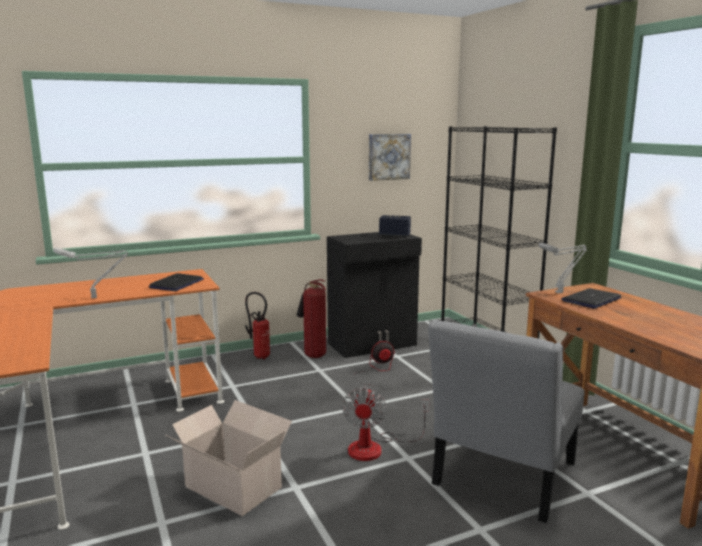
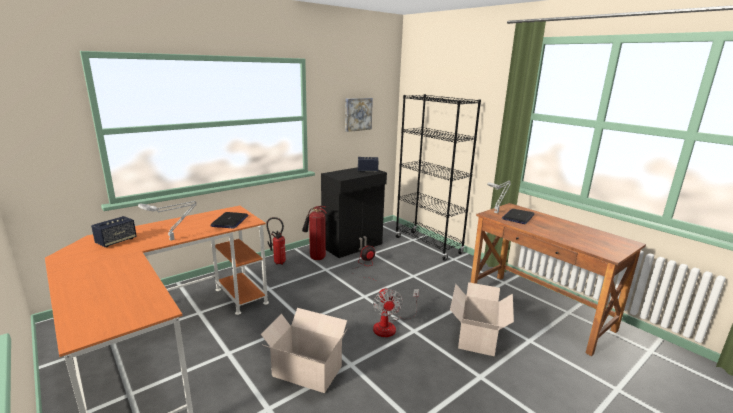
camera: 15 degrees left, 5 degrees up
grey chair [428,319,584,523] -> cardboard box [450,282,514,356]
none -> speaker [91,216,137,247]

